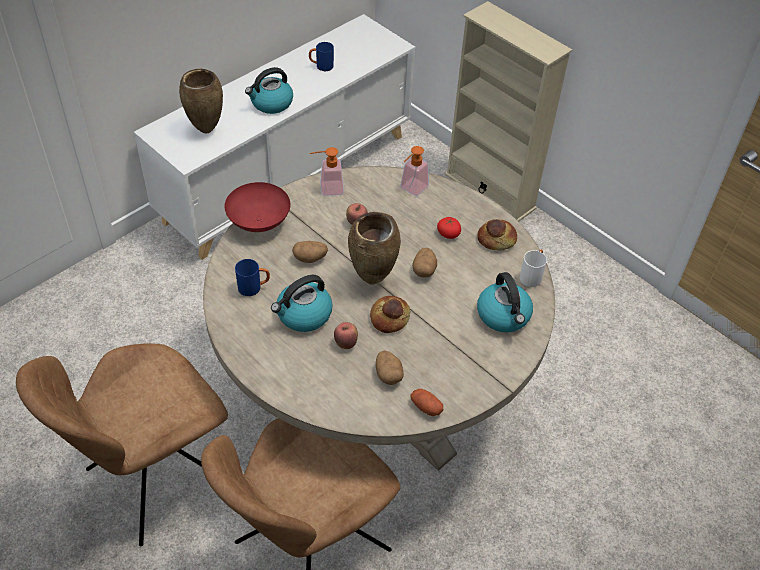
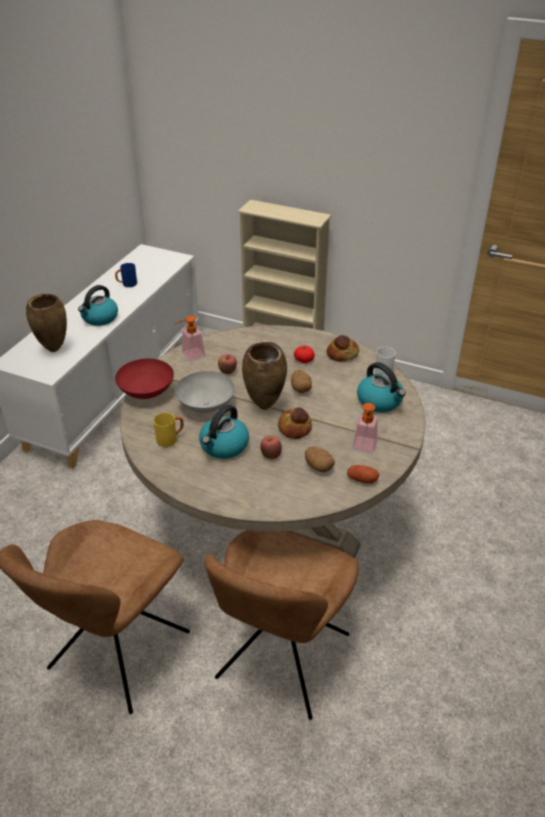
camera: 20 degrees left, 10 degrees down
blue mug [235,259,270,296] -> yellow mug [153,413,184,447]
potato [292,241,328,263] -> grey bowl [175,371,235,413]
soap dispenser [400,146,429,196] -> soap dispenser moved to [353,403,378,452]

